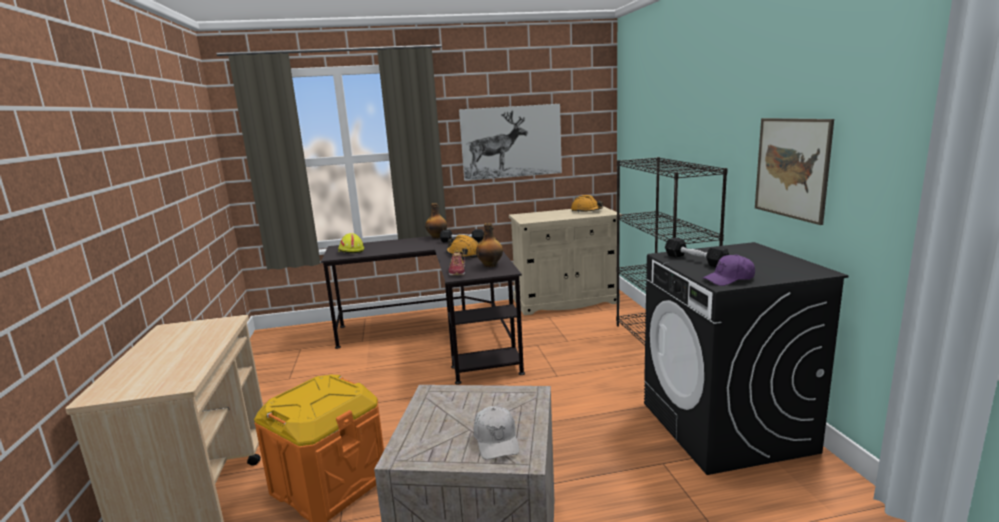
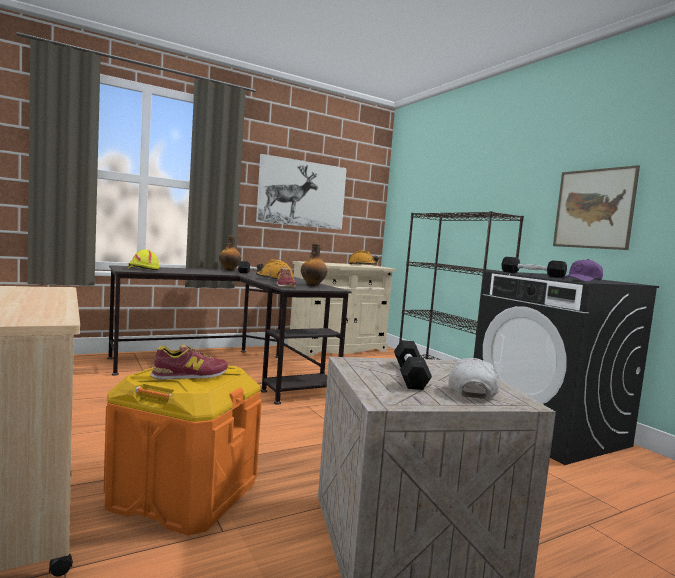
camera: 20 degrees left, 10 degrees down
white cap [474,406,519,460] -> white cap turned 135 degrees counterclockwise [449,358,499,399]
none -> shoe [150,345,228,380]
none -> black dumbbell [394,340,432,390]

